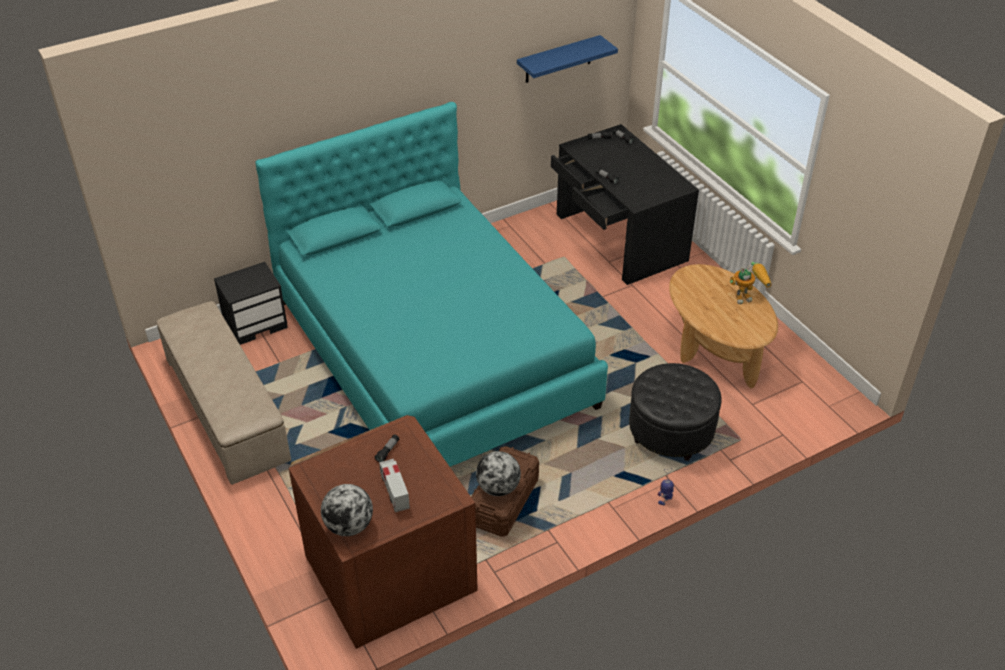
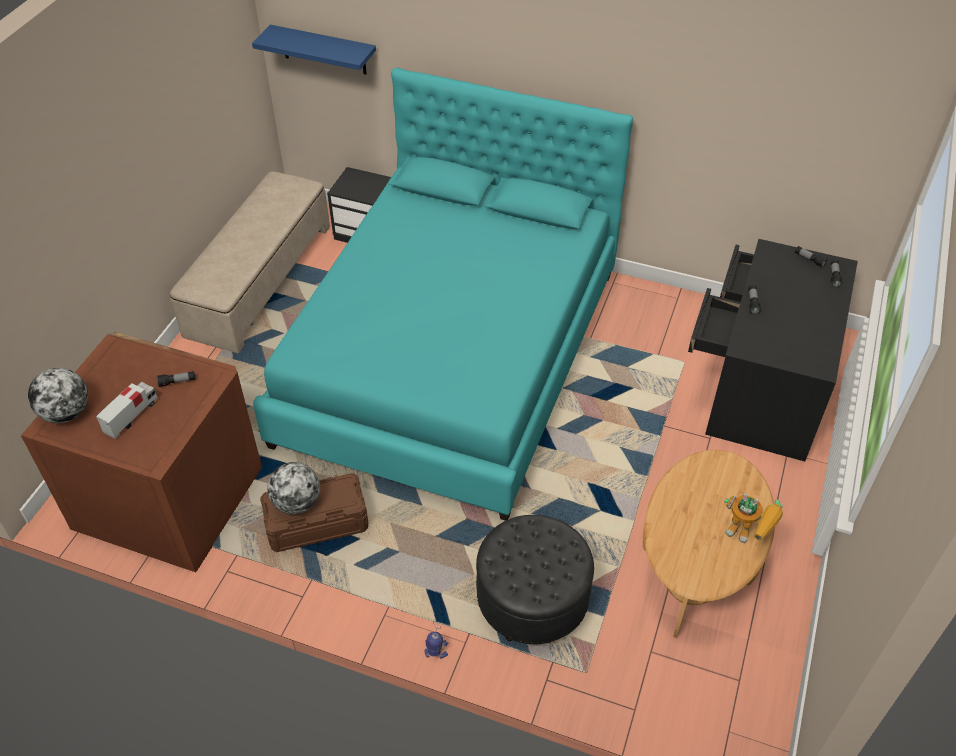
camera: 50 degrees right, 5 degrees up
blue shelf [517,35,618,83] -> blue shelf moved to [252,25,376,74]

